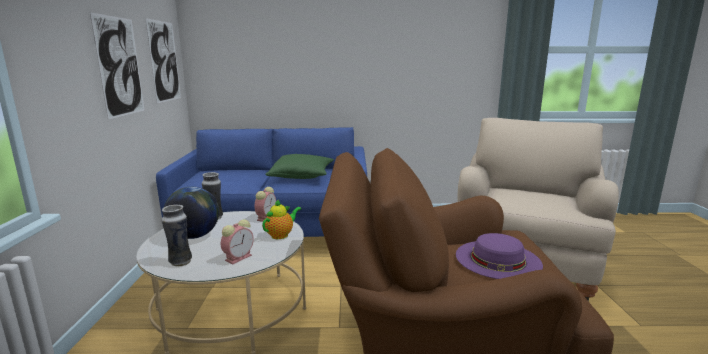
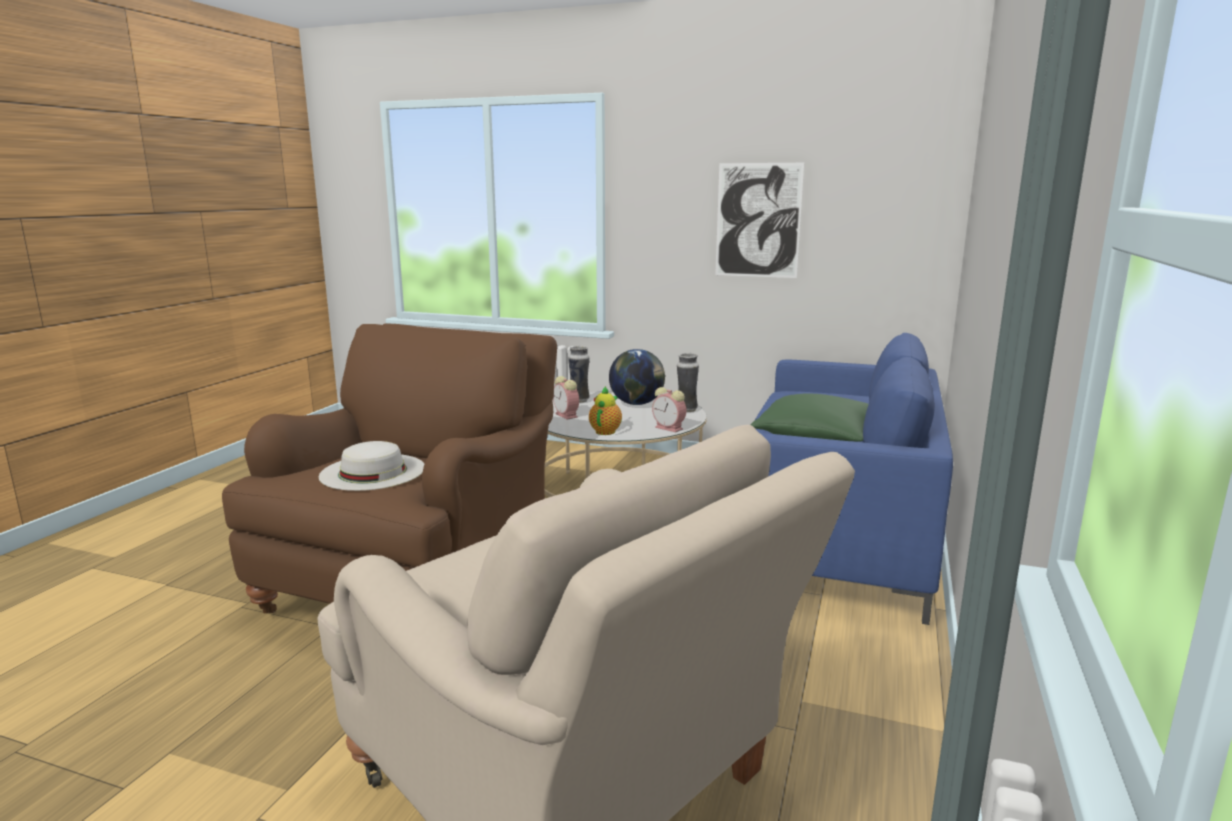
camera: 110 degrees right, 0 degrees up
picture [145,18,181,103] -> none
teapot [262,199,301,239] -> teapot turned 135 degrees counterclockwise [589,386,622,435]
purple hat [456,233,543,279] -> white hat [319,441,424,491]

